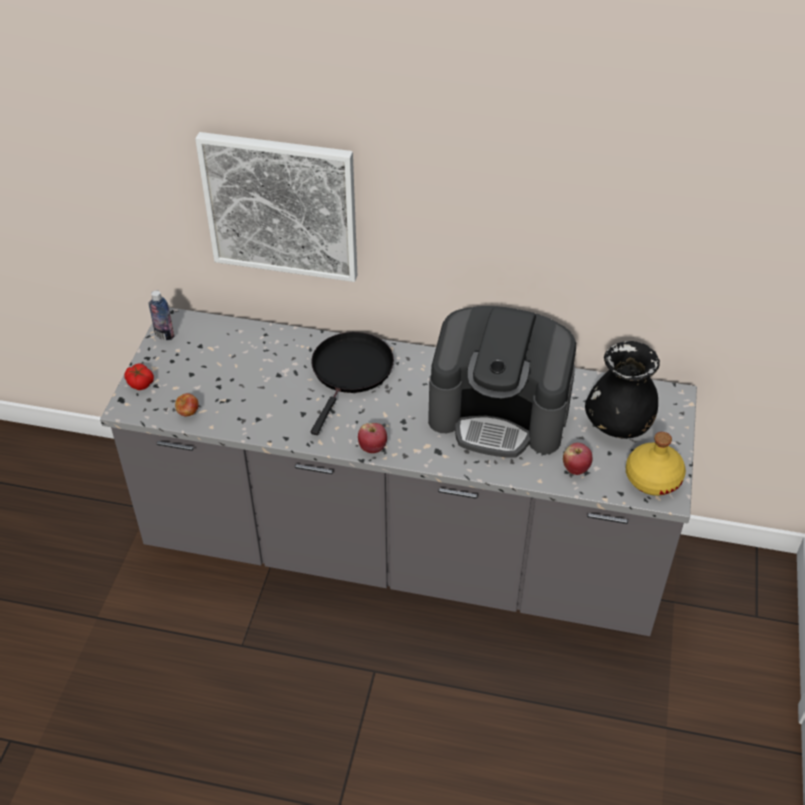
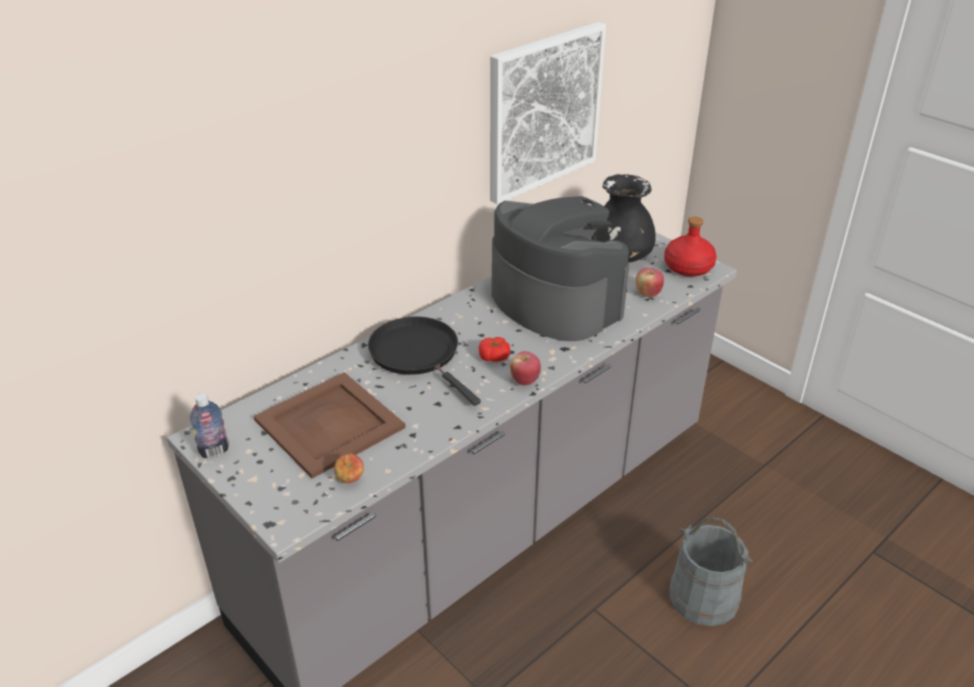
camera: 55 degrees left, 10 degrees down
tomato [124,363,154,390] -> tomato moved to [479,337,510,362]
picture [195,132,357,282] -> picture moved to [490,22,606,205]
coffee machine [428,306,576,458] -> coffee machine turned 90 degrees counterclockwise [491,196,629,341]
yellow bottle [626,432,686,496] -> red bottle [664,216,717,276]
none -> brown tray [254,372,406,479]
none -> grey bucket [670,517,753,626]

